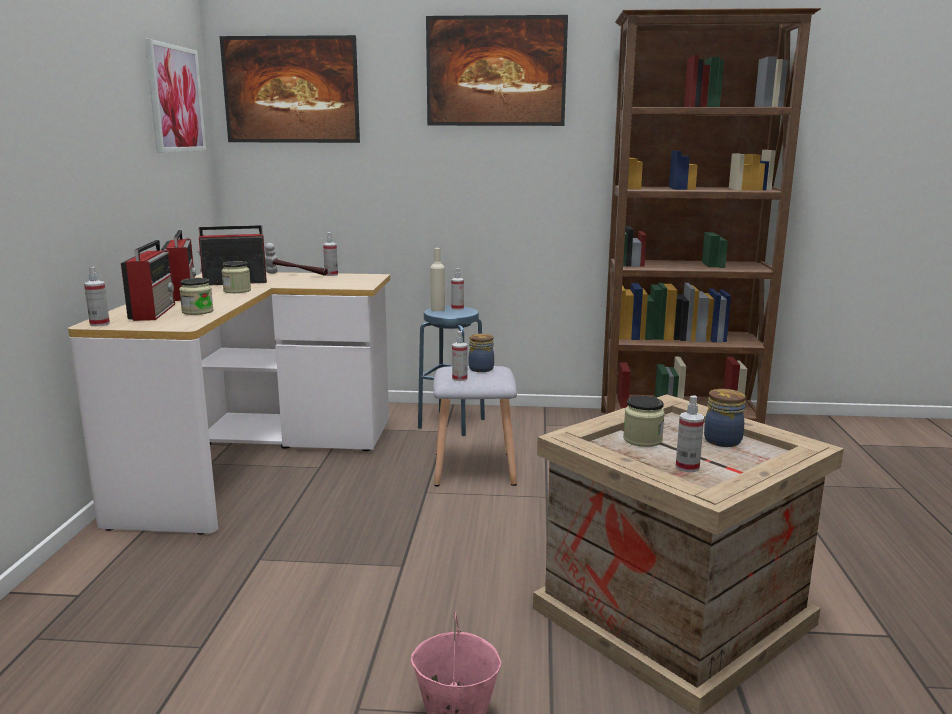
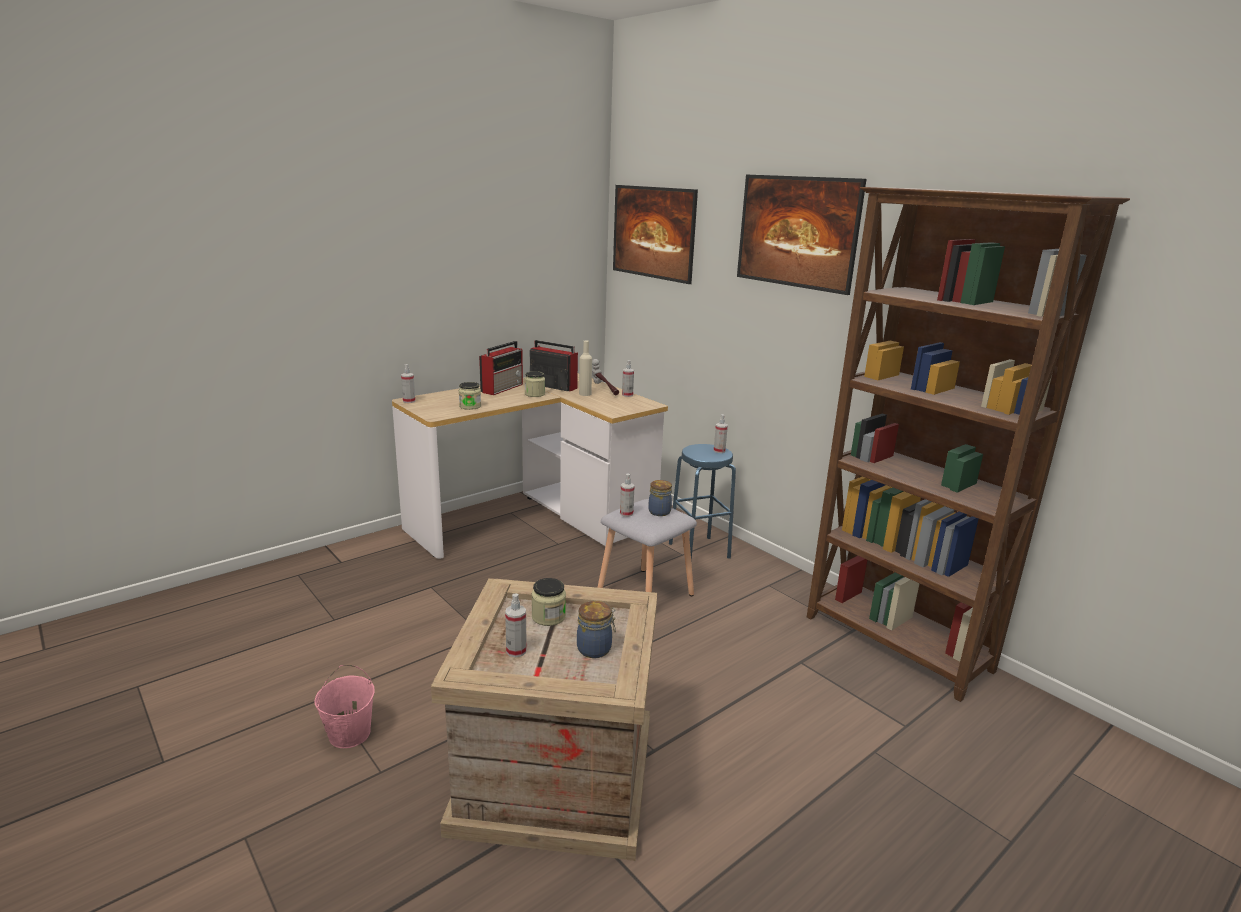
camera: 45 degrees right, 5 degrees up
radio [121,240,175,321] -> none
picture [145,39,206,152] -> none
beige bottle [430,248,445,311] -> beige bottle moved to [579,340,592,396]

